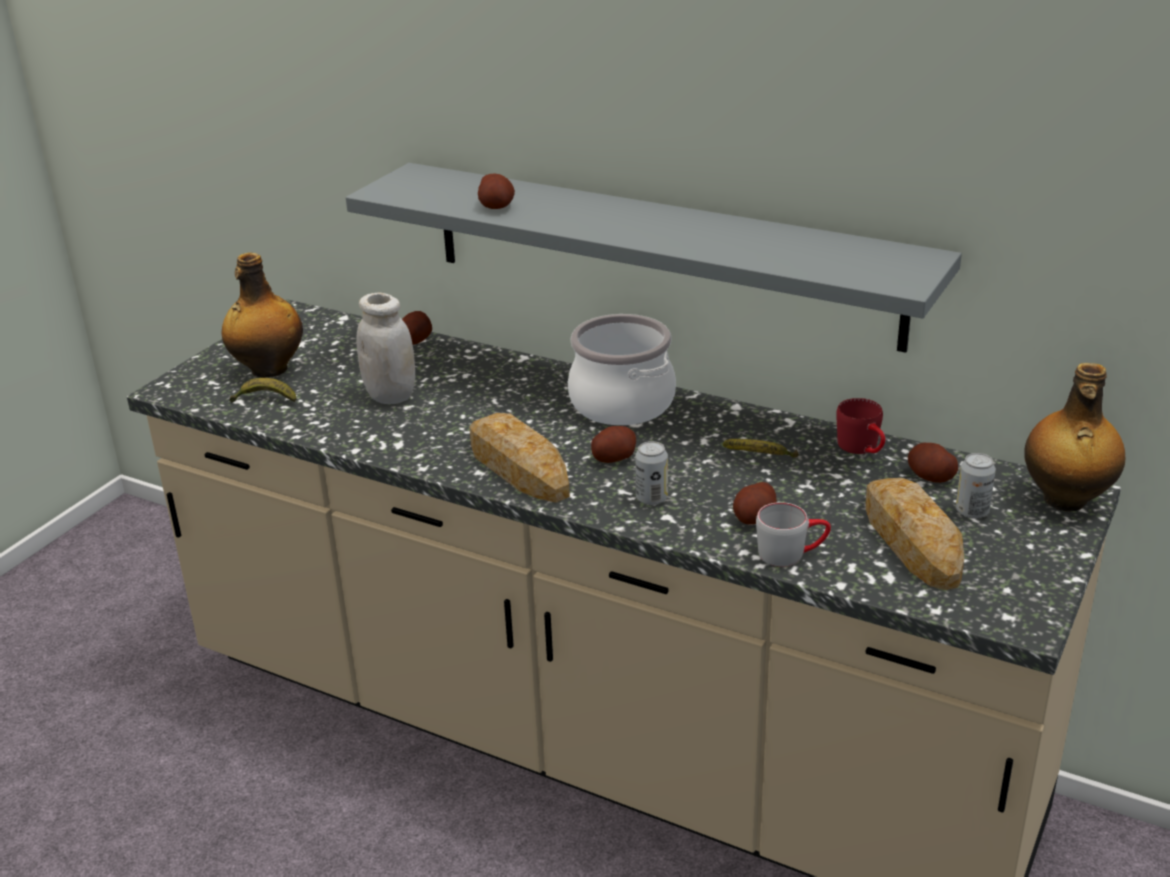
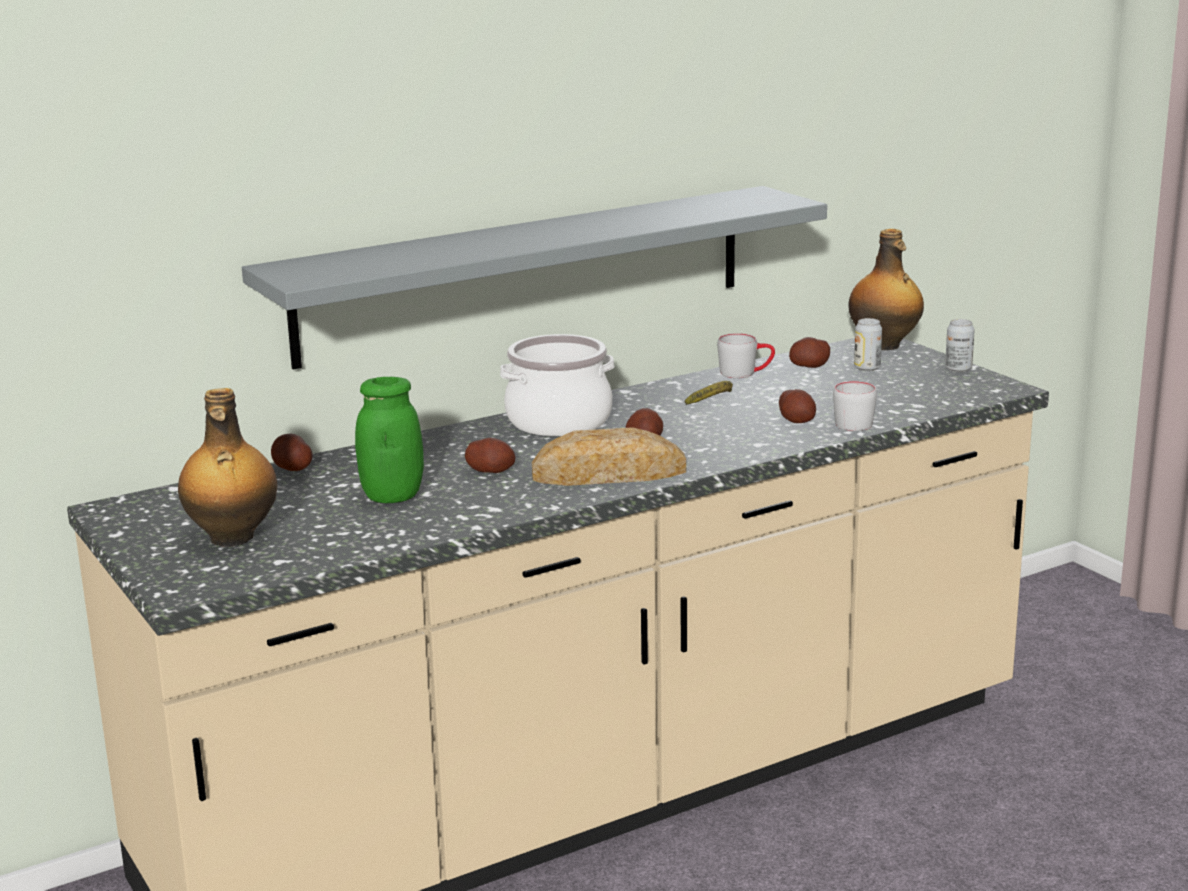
camera: 60 degrees left, 10 degrees down
banana [230,378,297,403] -> none
white jar [357,292,415,404] -> green jar [355,377,424,503]
potato [478,173,515,209] -> potato moved to [465,438,515,473]
can [635,441,668,505] -> can moved to [945,319,975,372]
red mug [836,398,886,454] -> grey mug [717,333,775,378]
bread [866,478,964,590] -> none

